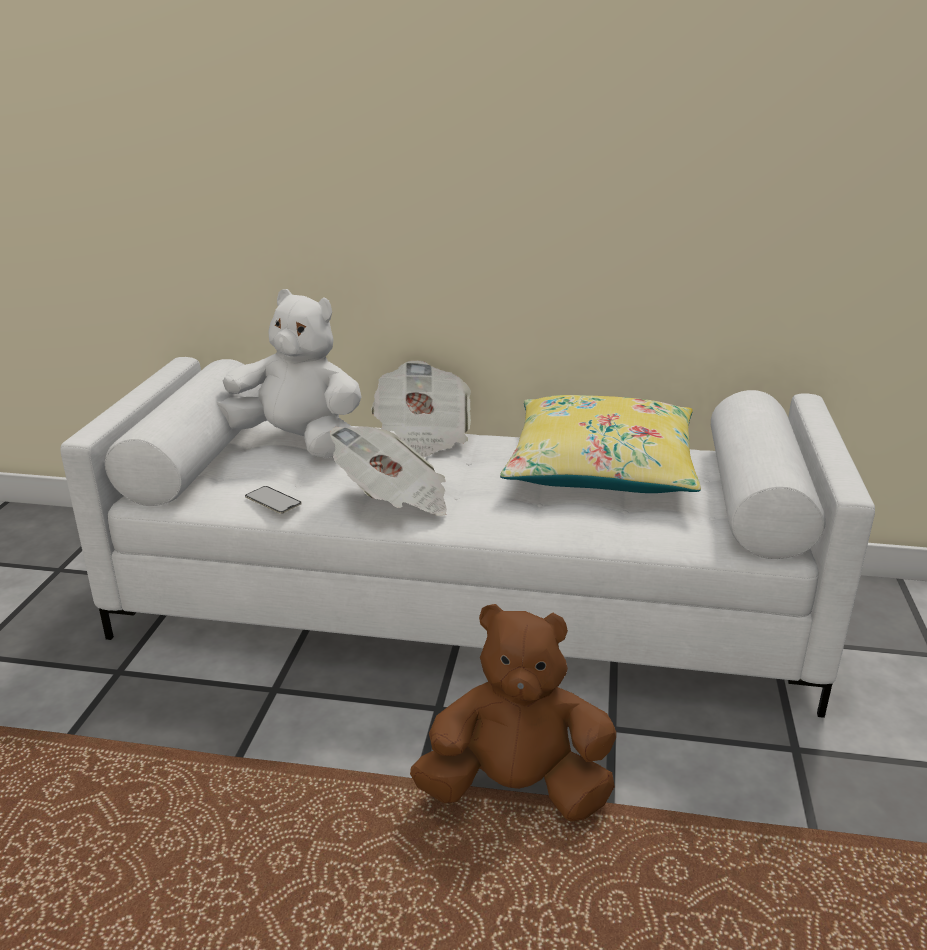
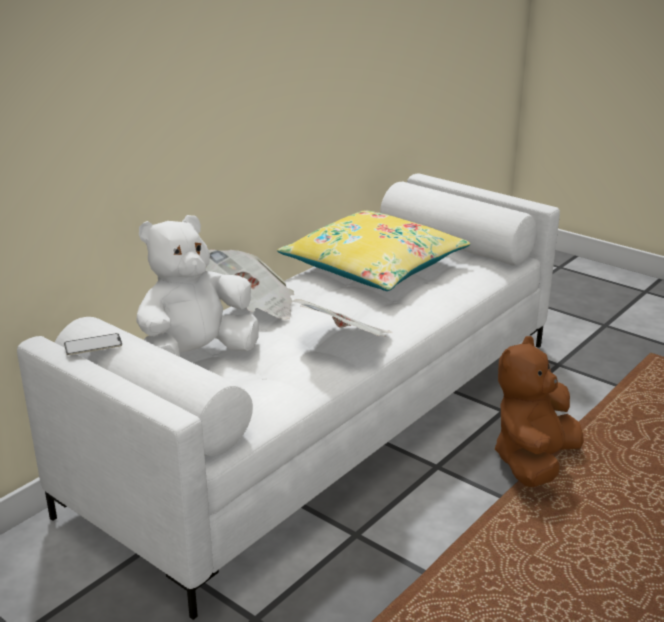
camera: 60 degrees left, 0 degrees up
phone [245,486,302,514] -> phone moved to [64,333,122,355]

